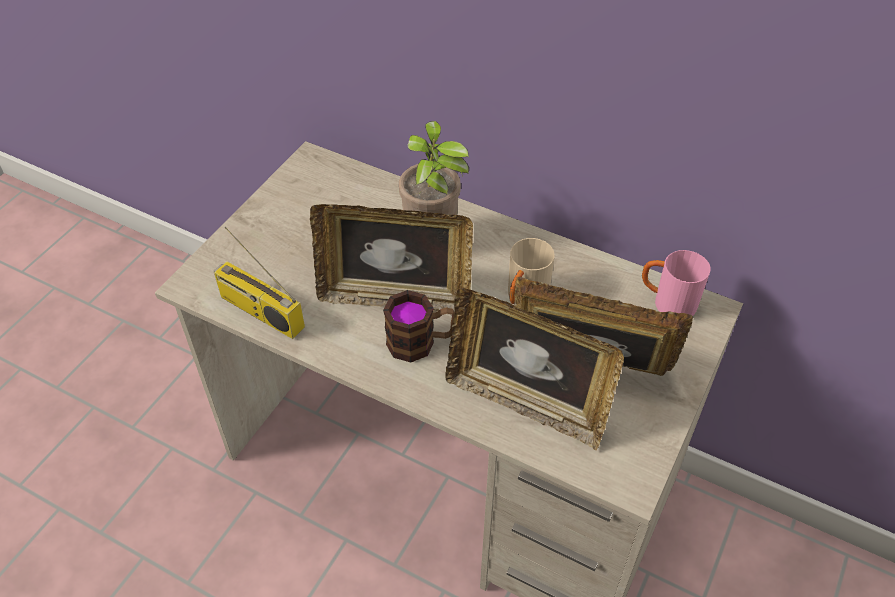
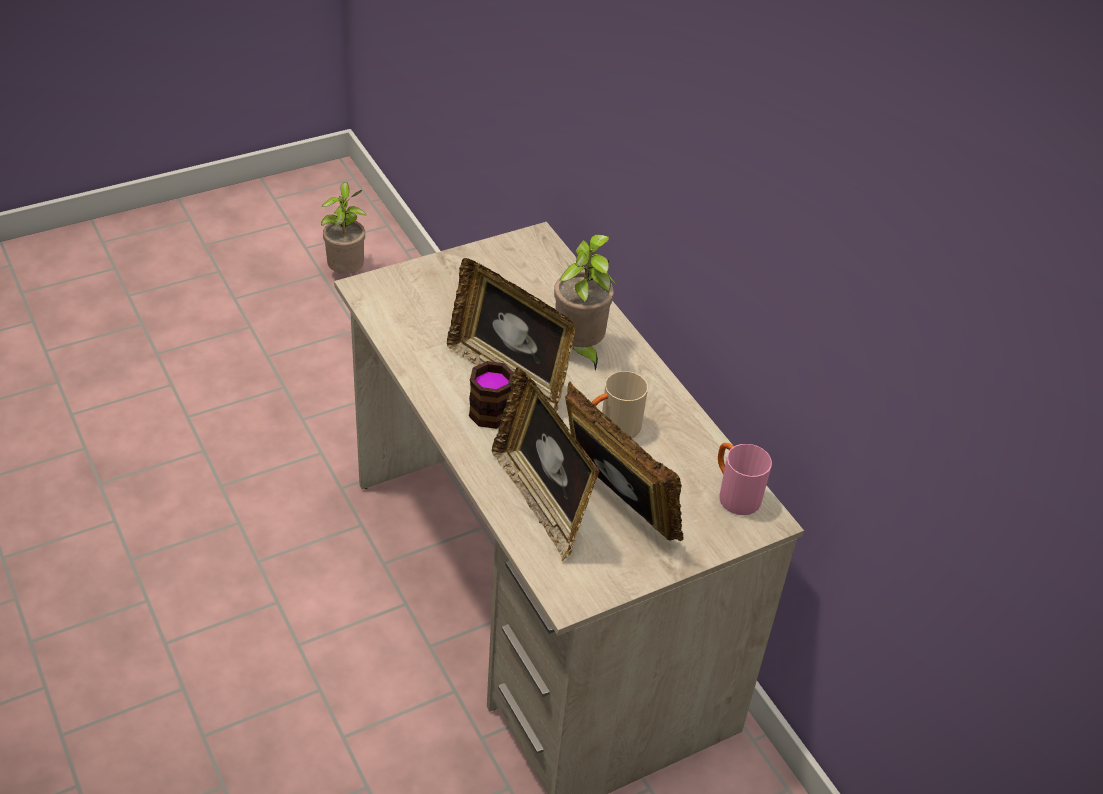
camera: 30 degrees right, 5 degrees down
radio [214,227,305,339] -> none
none -> potted plant [321,182,367,274]

